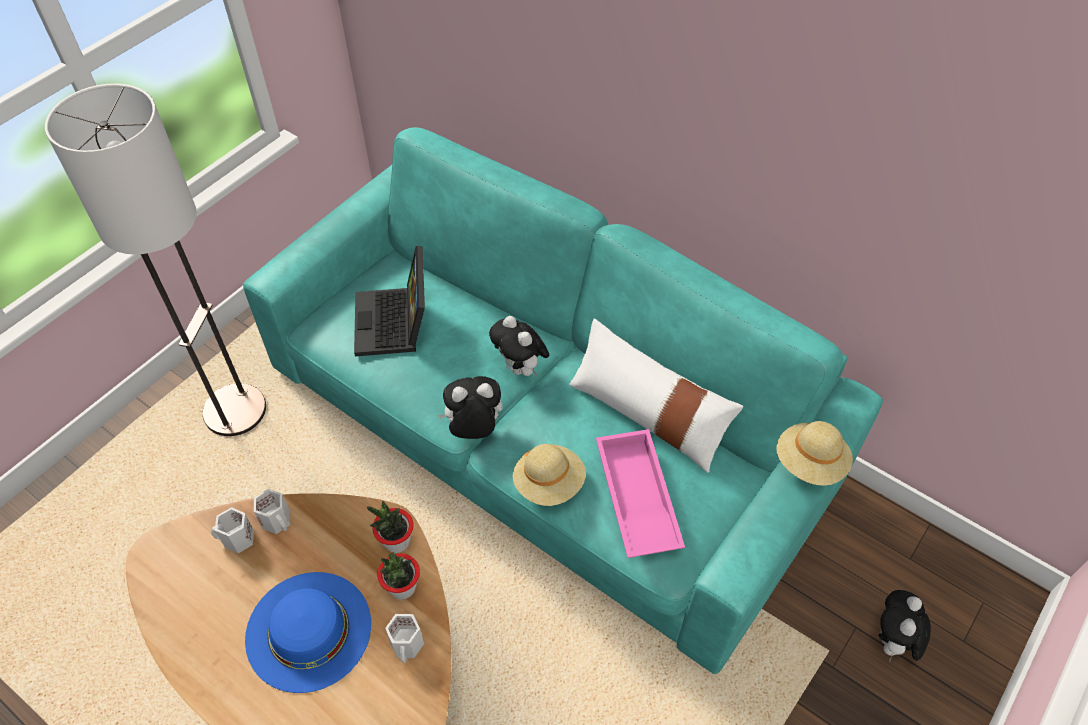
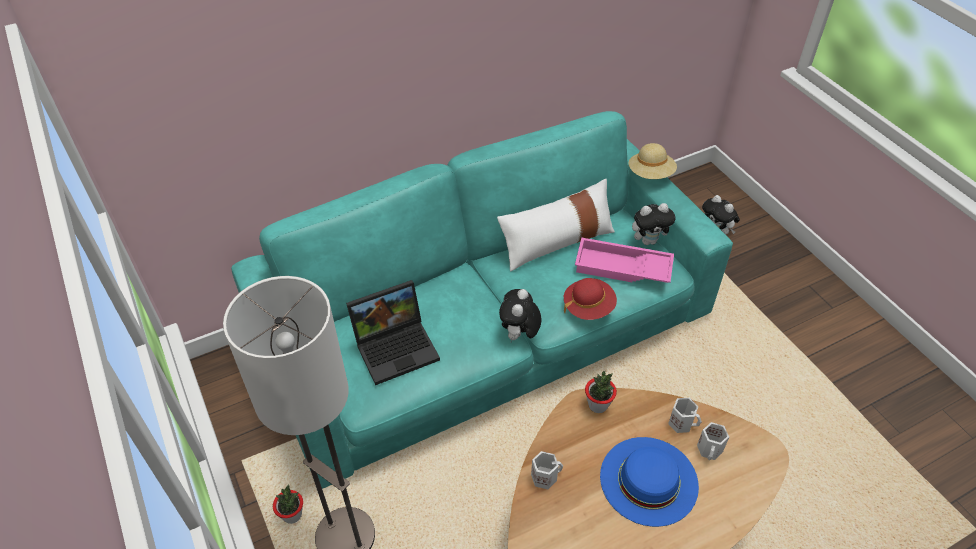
camera: 65 degrees left, 5 degrees down
white mug [211,507,254,553] -> white mug moved to [697,422,729,460]
laptop [354,246,425,356] -> laptop turned 45 degrees counterclockwise [346,280,440,385]
potted plant [377,552,420,600] -> potted plant moved to [273,484,303,524]
plush toy [489,316,549,377] -> plush toy moved to [632,203,676,245]
beige hat [513,444,586,506] -> red hat [564,278,617,320]

